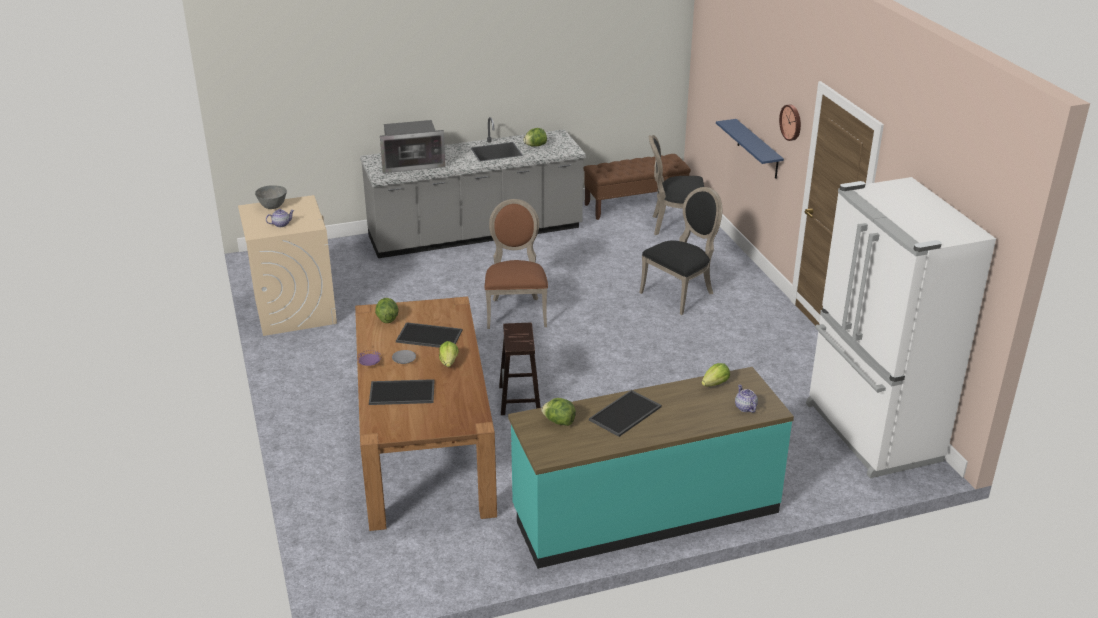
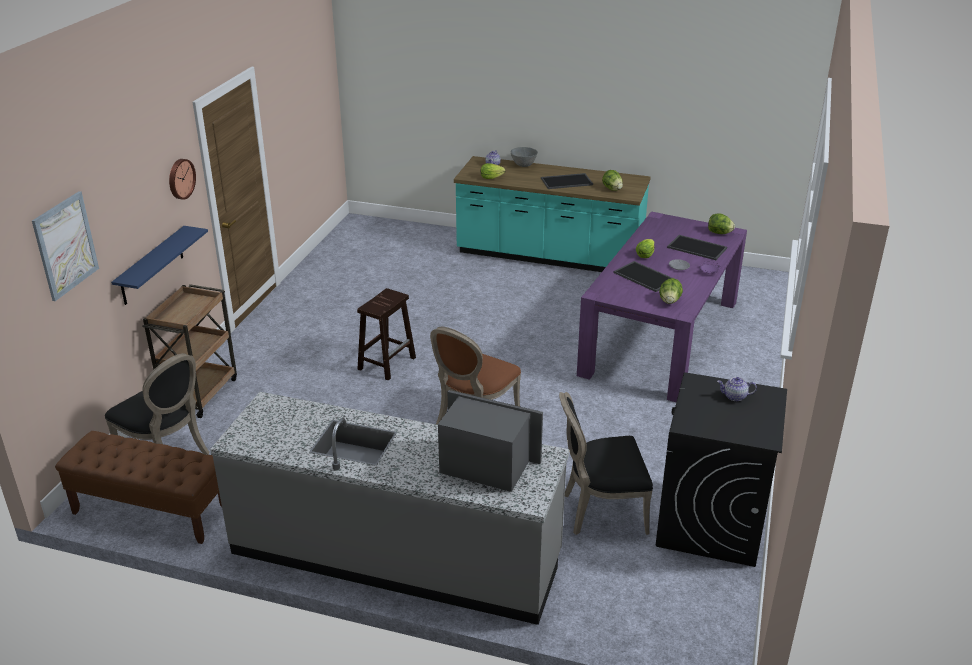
camera: 145 degrees left, 0 degrees up
beige washing machine [238,195,337,336] -> black washing machine [656,372,787,567]
grey bowl [255,185,287,209] -> grey bowl moved to [510,147,538,167]
brown dining table [355,296,497,531] -> purple dining table [577,212,747,402]
brown stool [499,323,541,415] -> brown stool moved to [357,288,416,381]
lettuce [523,128,547,147] -> lettuce moved to [708,213,735,234]
black chair [639,187,722,315] -> black chair moved to [559,392,653,535]
white fridge [806,177,996,478] -> none
none -> picture [32,191,99,301]
none -> brown cart [142,284,237,418]

